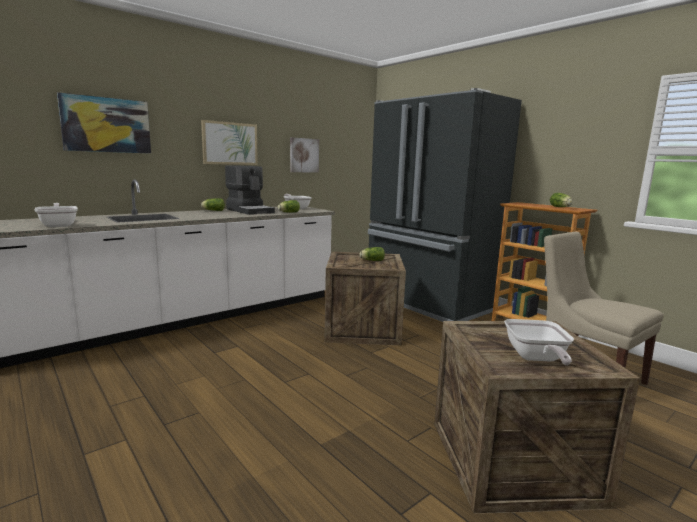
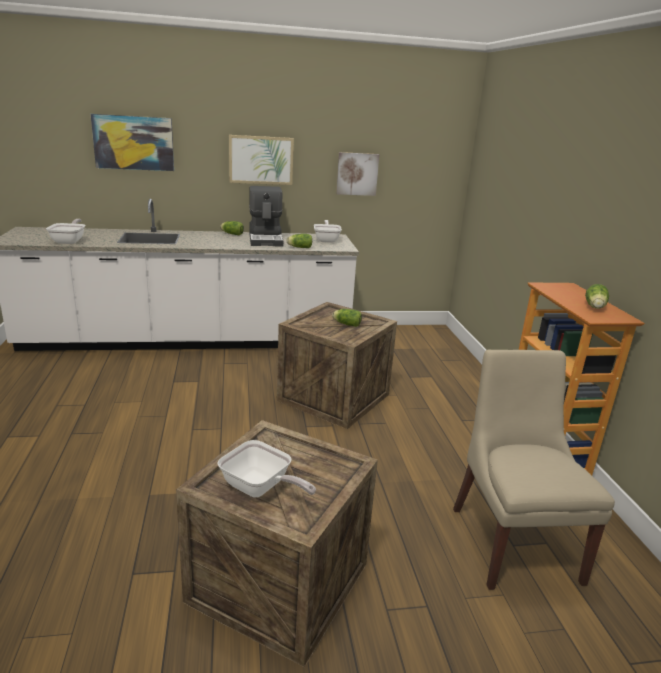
camera: 30 degrees right, 10 degrees up
black fridge [368,88,522,322] -> none
frying pan [504,319,574,365] -> frying pan turned 90 degrees counterclockwise [217,440,316,498]

